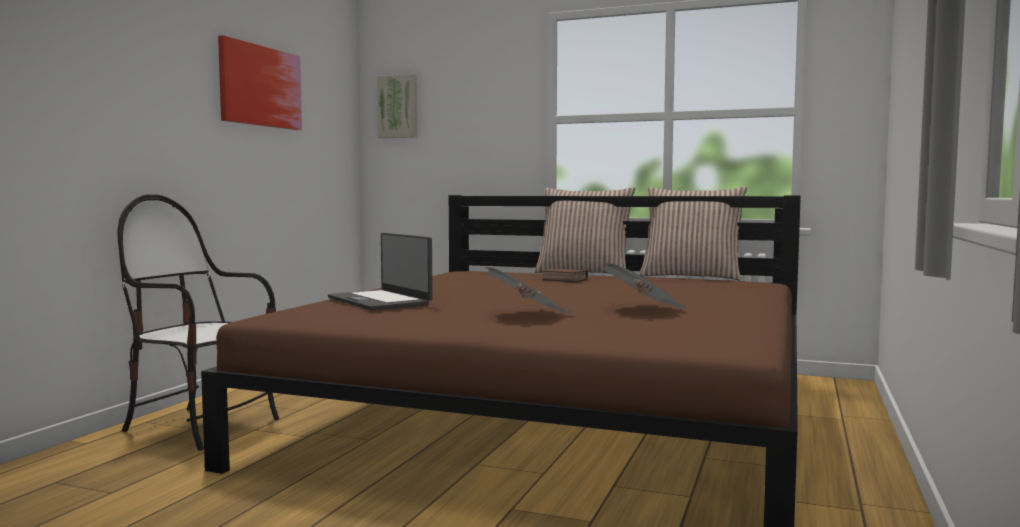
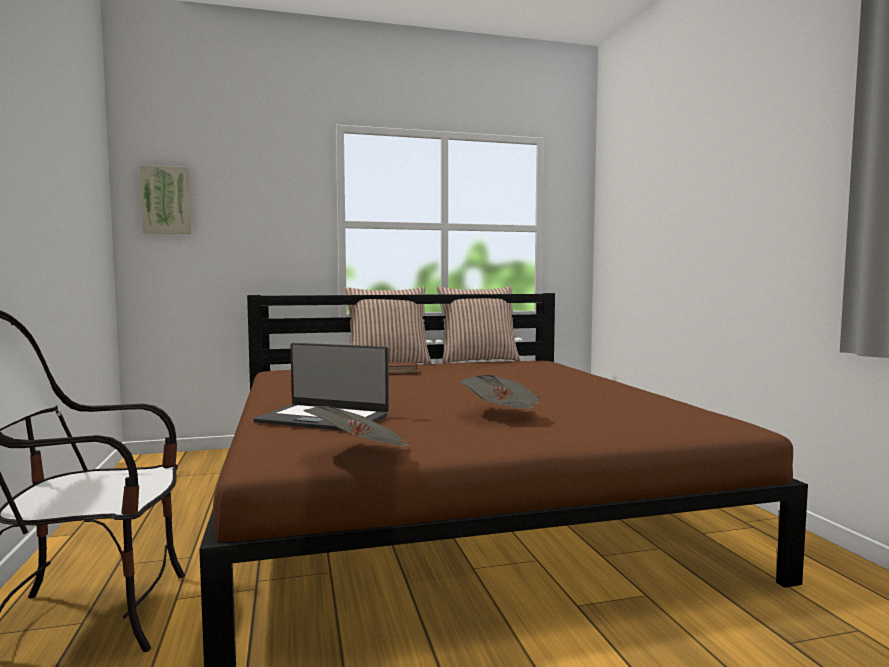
camera: 35 degrees left, 0 degrees up
picture [218,35,302,130] -> none
newspaper [603,263,689,309] -> newspaper moved to [304,406,411,446]

